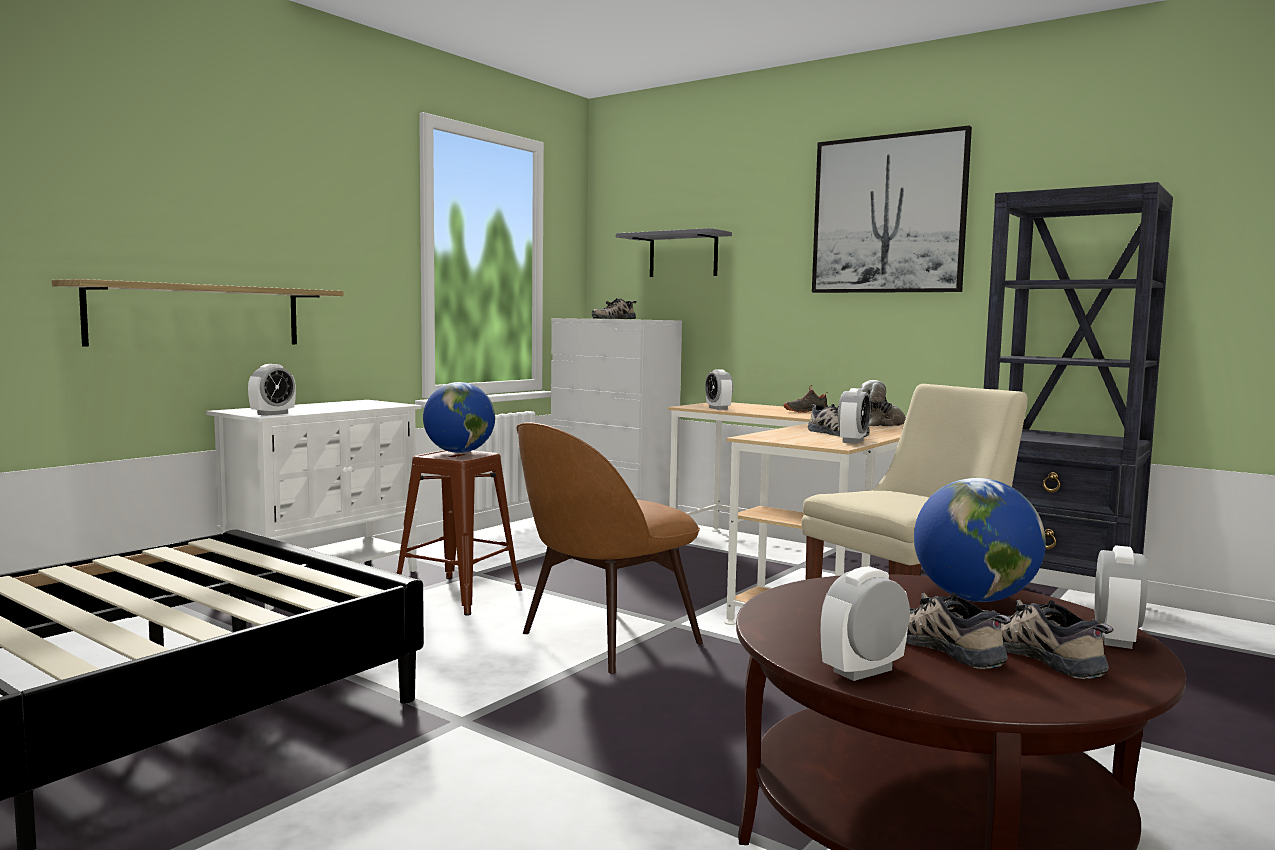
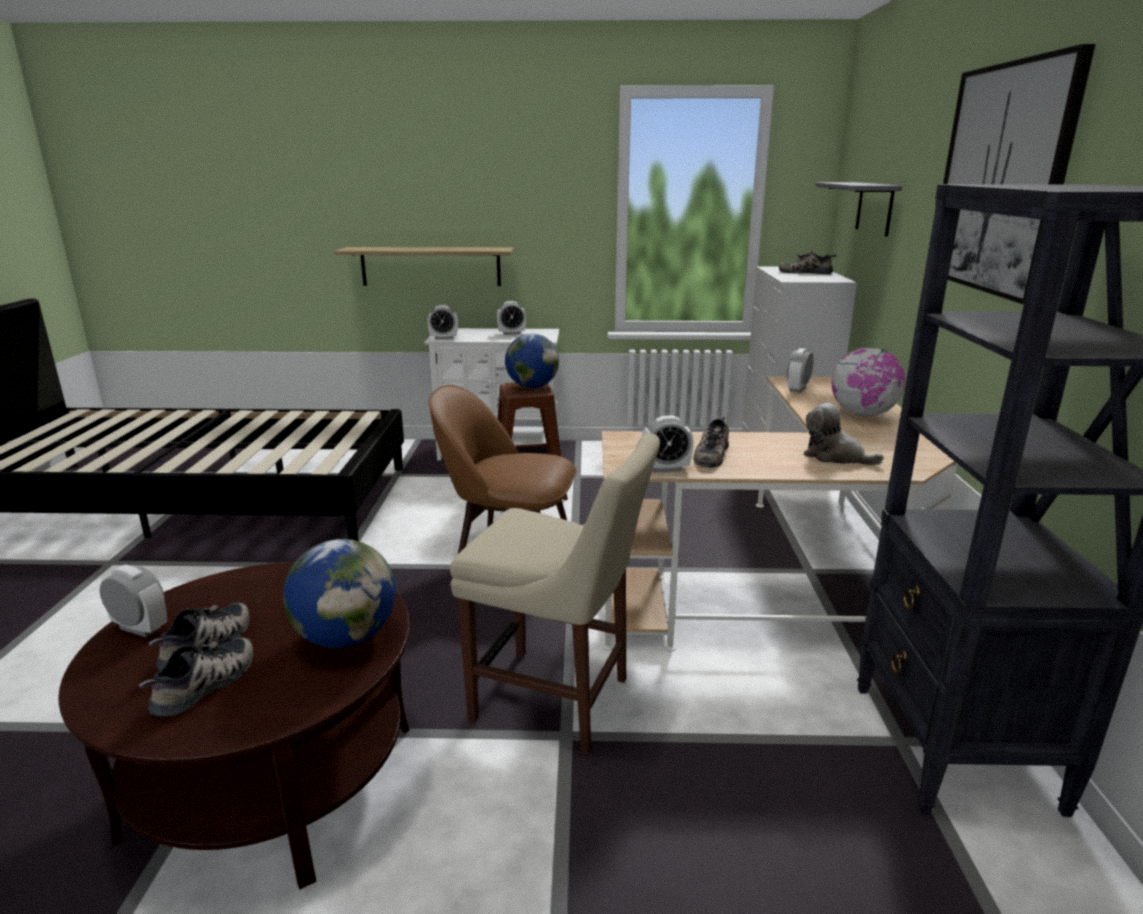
camera: 55 degrees right, 15 degrees up
black shoe [784,385,828,413] -> globe [832,348,906,417]
alarm clock [1094,545,1148,649] -> alarm clock moved to [497,301,526,335]

